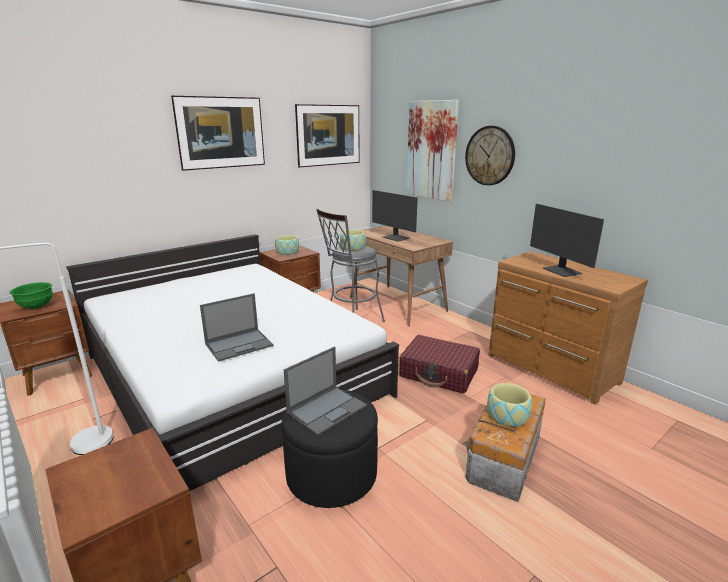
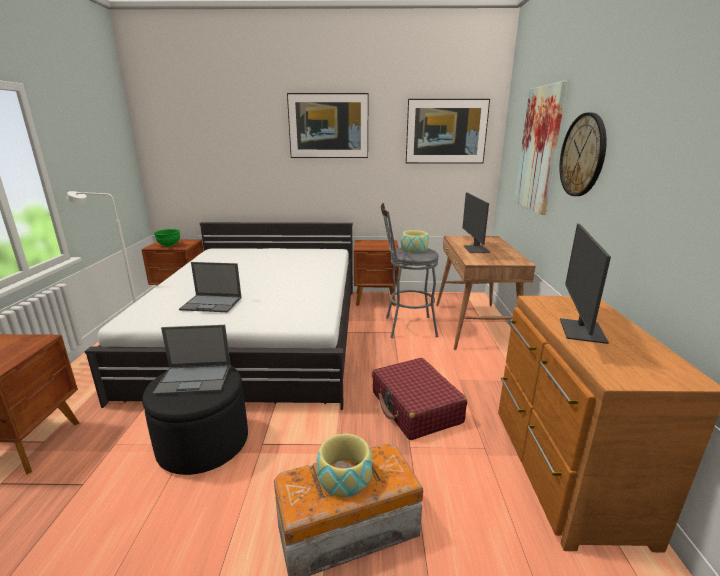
camera: 40 degrees right, 0 degrees up
bowl [275,235,299,255] -> none

